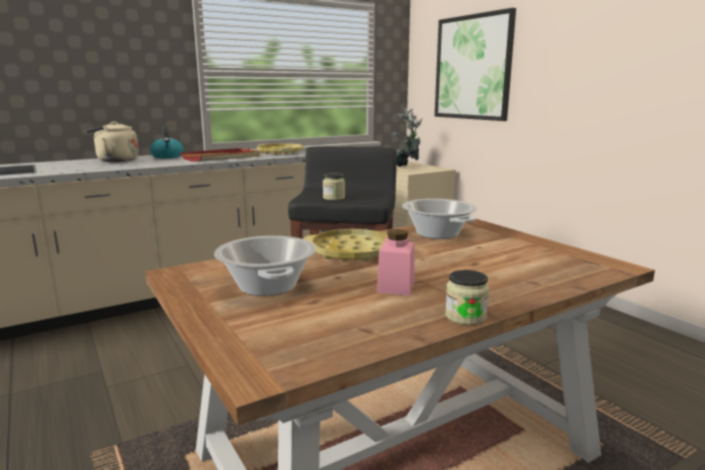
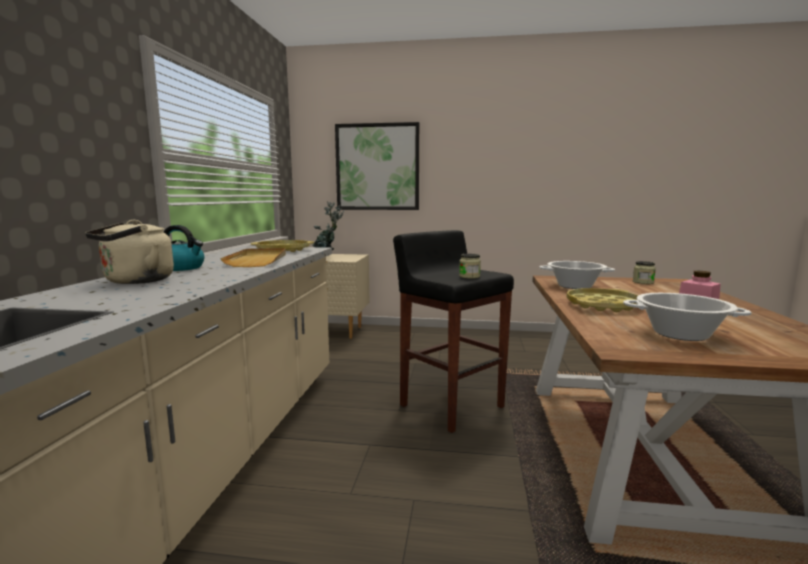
camera: 50 degrees left, 5 degrees down
red tray [180,148,260,162] -> beige tray [220,248,286,267]
jar [445,270,489,325] -> jar moved to [633,261,656,284]

